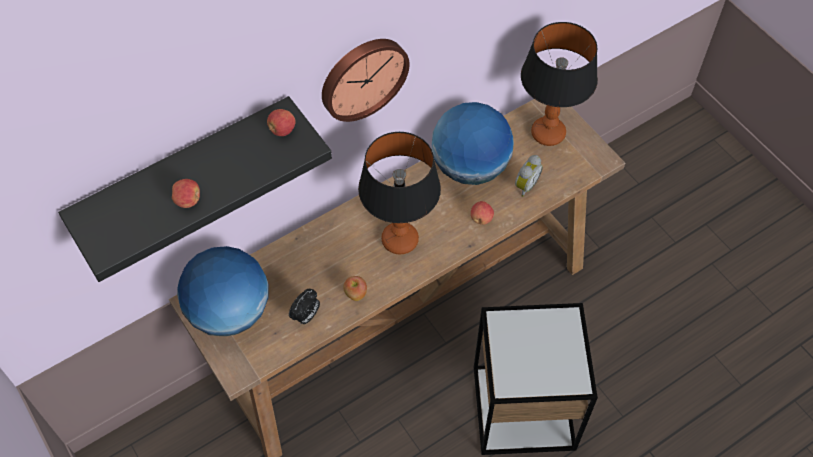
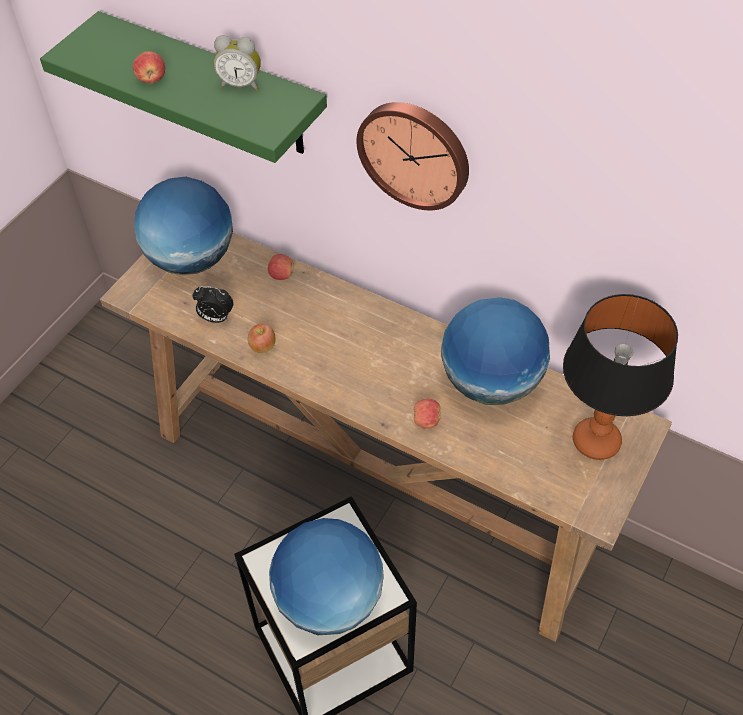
camera: 65 degrees right, 5 degrees down
black shelf [58,96,332,282] -> green shelf [40,11,327,163]
apple [267,109,296,136] -> apple moved to [268,254,294,280]
table lamp [358,132,441,254] -> none
alarm clock [515,155,543,197] -> alarm clock moved to [213,35,261,91]
none -> globe [269,518,384,635]

